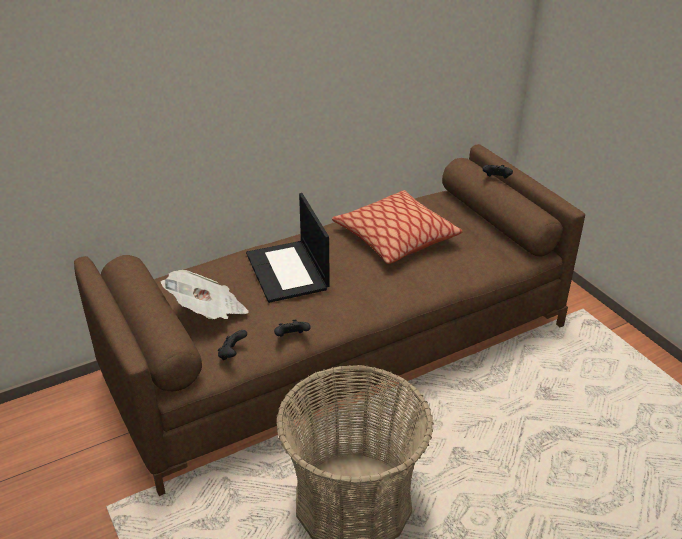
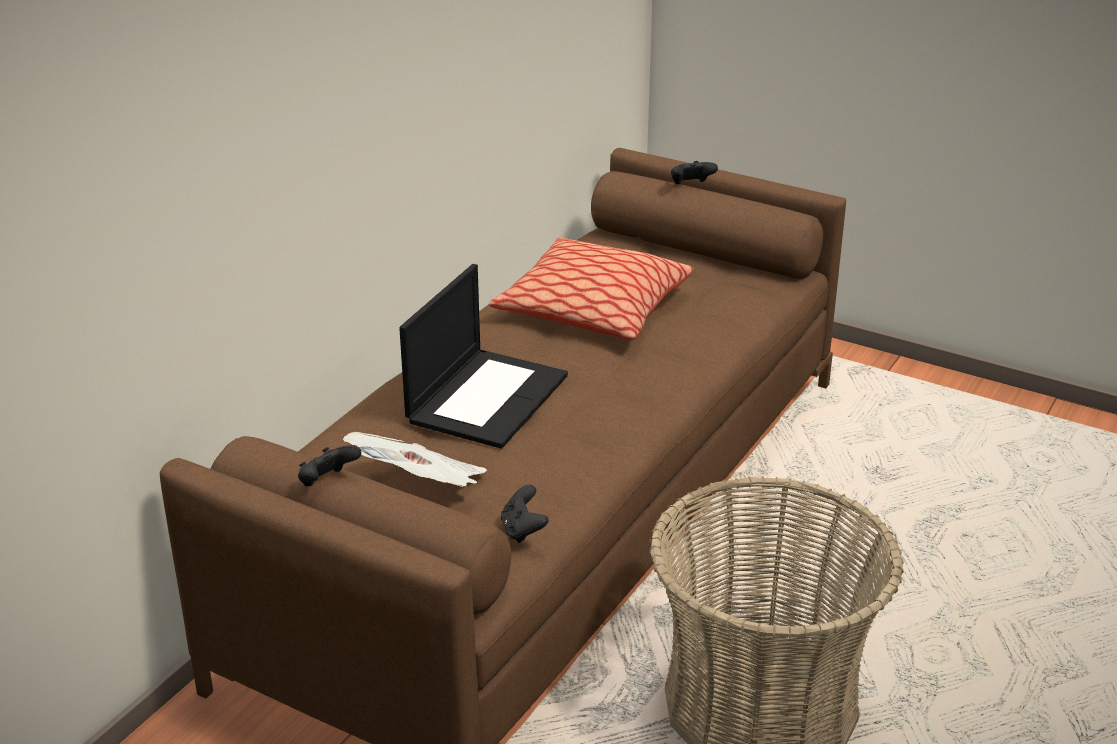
camera: 30 degrees left, 5 degrees down
laptop [246,193,330,303] -> laptop turned 105 degrees counterclockwise [399,264,568,449]
black game controller [274,319,311,337] -> black game controller moved to [298,445,361,486]

